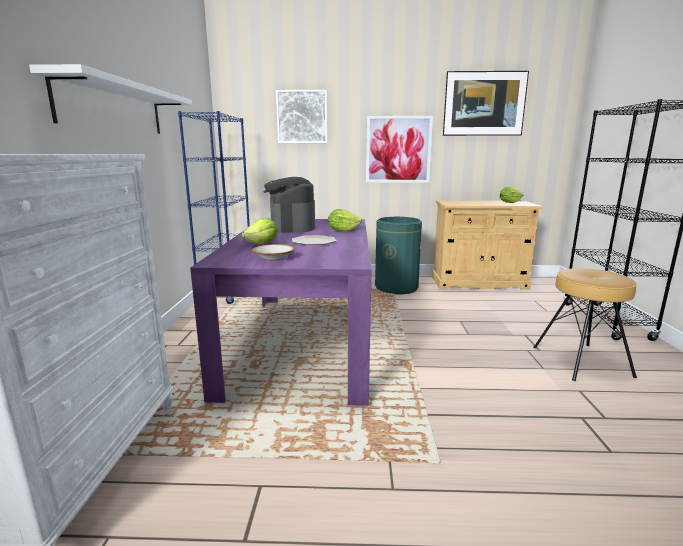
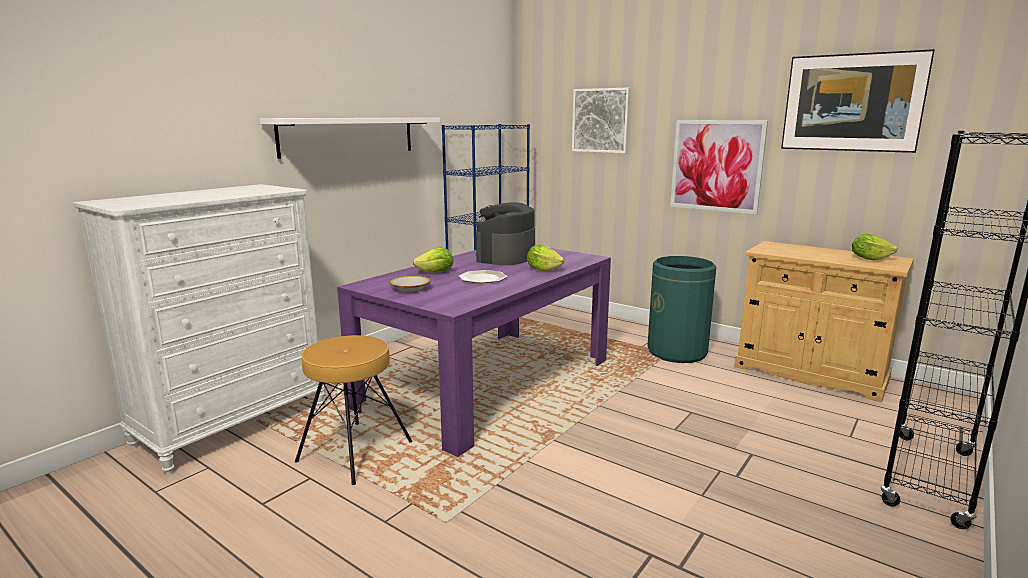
camera: 35 degrees right, 0 degrees up
brown stool [533,268,637,381] -> brown stool moved to [295,335,413,485]

